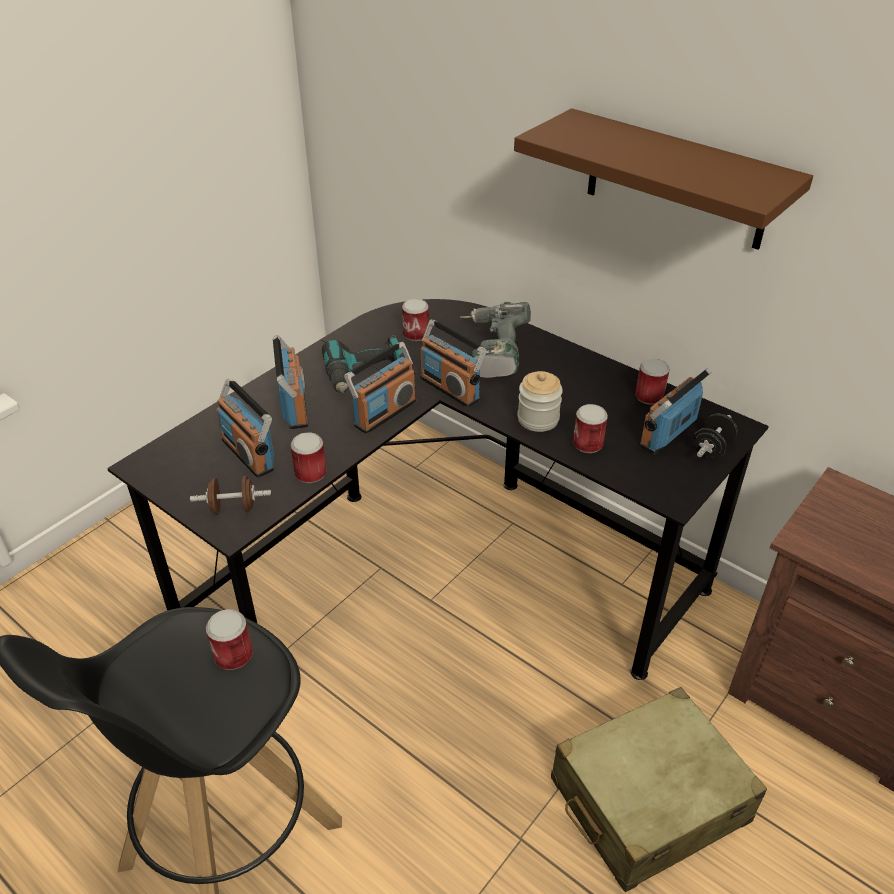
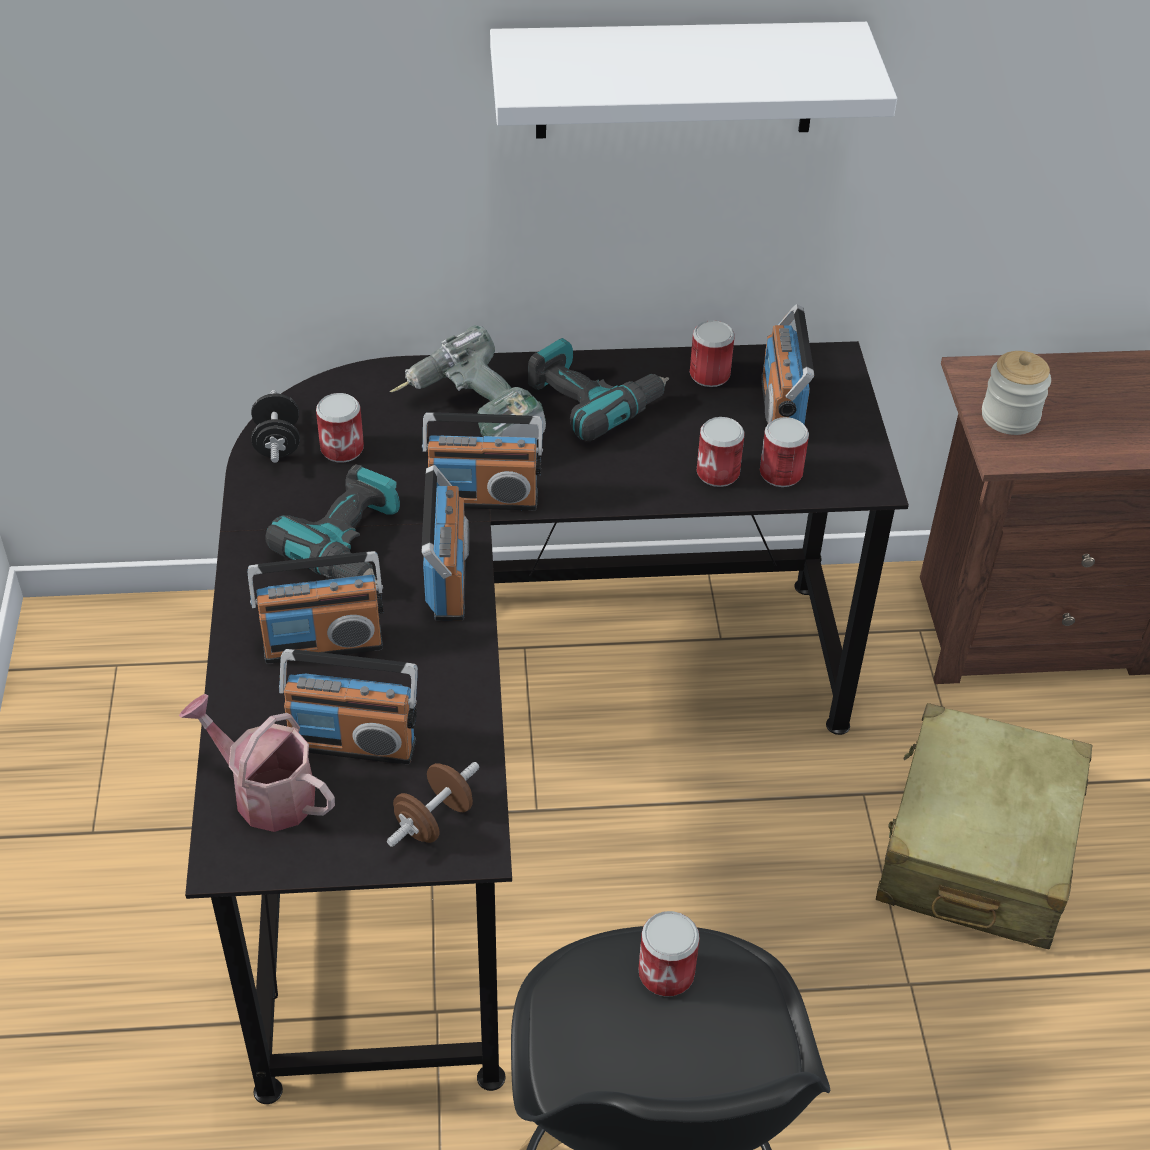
camera: 45 degrees left, 5 degrees up
radio [273,335,308,429] -> radio turned 135 degrees clockwise [248,551,384,664]
can [290,432,327,483] -> can moved to [760,417,809,487]
brown shelf [514,108,813,250] -> white shelf [490,22,897,139]
jar [517,371,563,432] -> jar moved to [982,351,1051,435]
black dumbbell [693,414,738,458] -> black dumbbell moved to [251,390,300,463]
none -> watering can [179,694,335,832]
none -> power drill [528,338,669,441]

